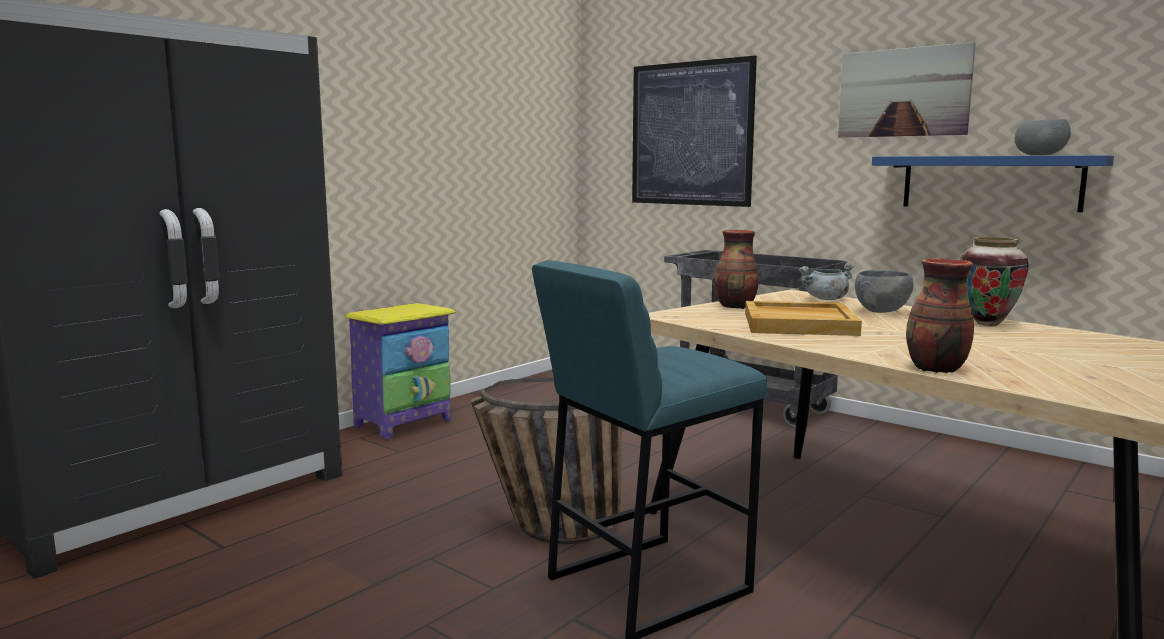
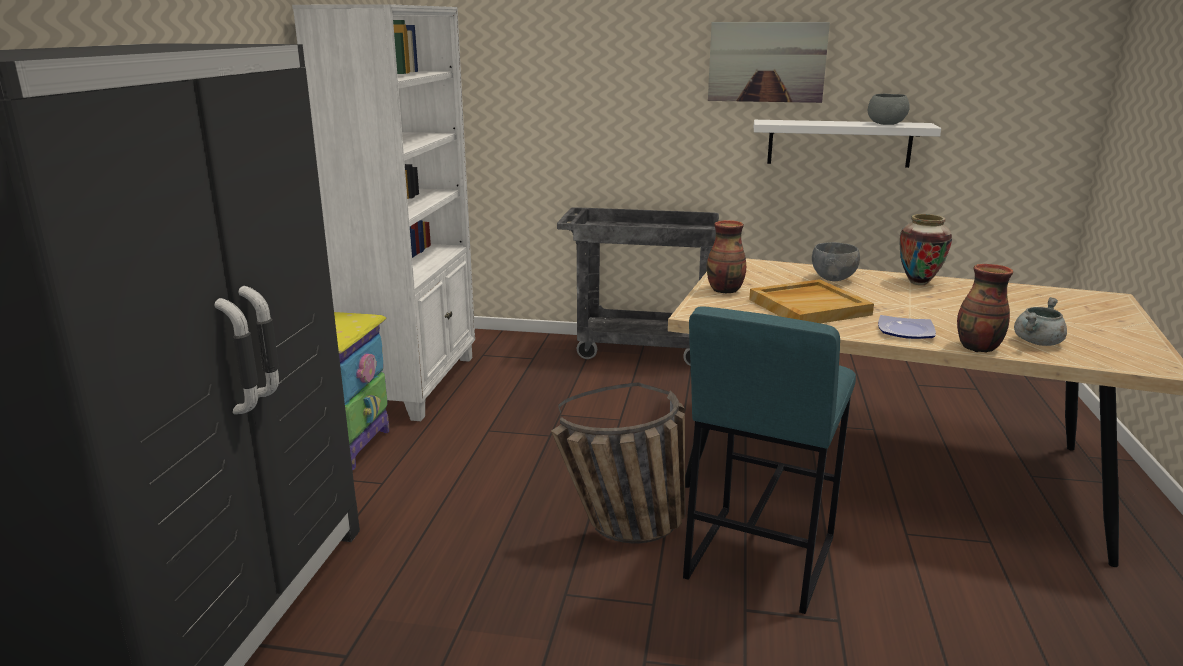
camera: 30 degrees left, 10 degrees up
picture [632,56,757,207] -> none
grey cooking pot [798,263,854,300] -> grey cooking pot moved to [1014,297,1067,346]
blue shelf [872,155,1114,212] -> white shelf [754,120,941,168]
none -> white bookcase [292,4,475,421]
none -> plate [878,315,936,339]

